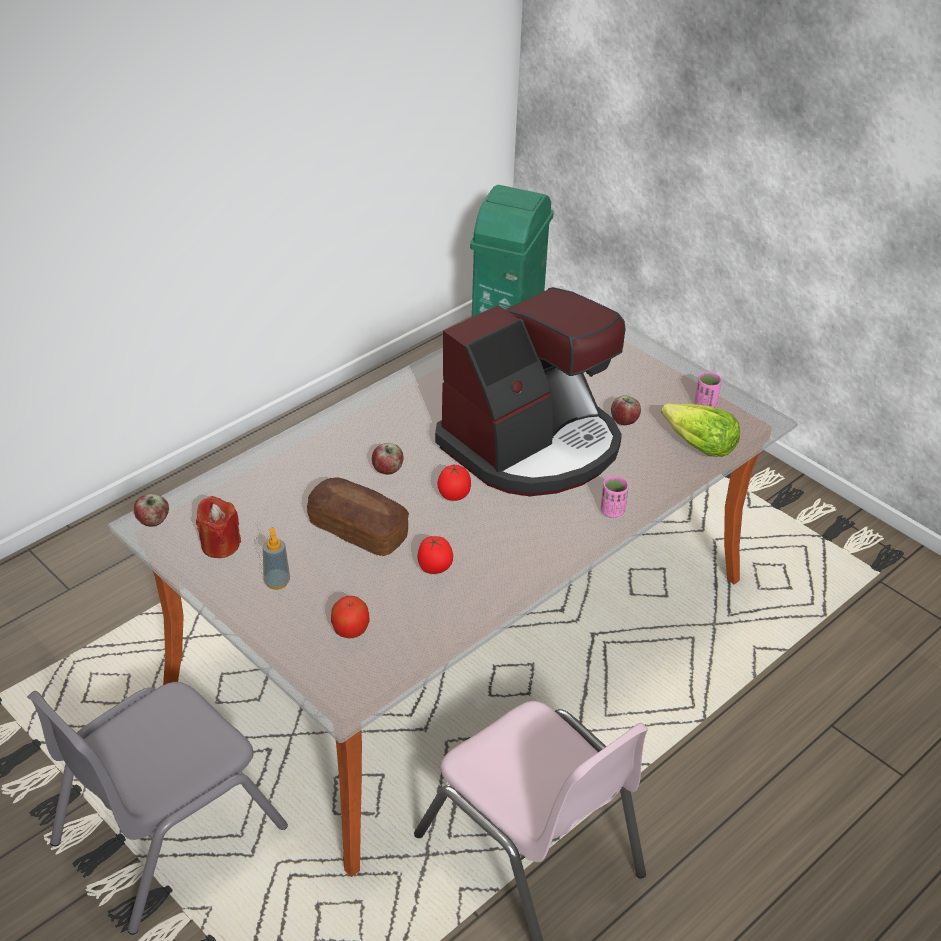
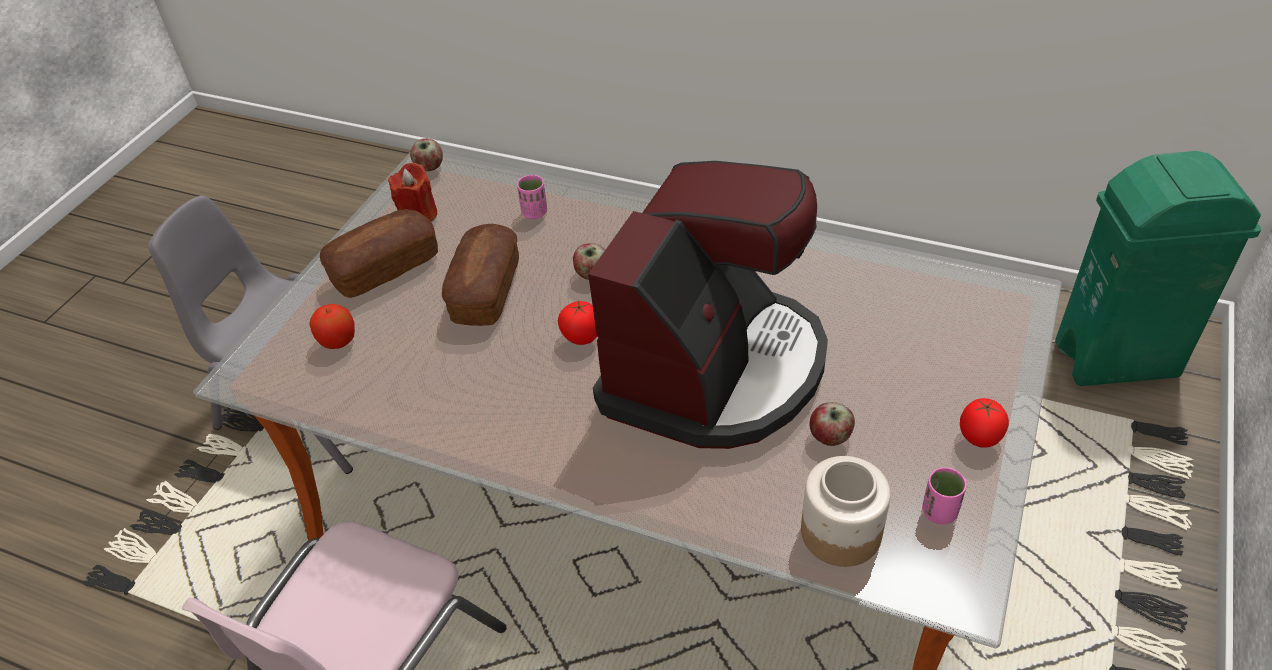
camera: 70 degrees right, 5 degrees up
soap dispenser [263,528,290,590] -> bread [320,209,438,298]
tomato [418,536,453,574] -> tomato moved to [960,398,1009,448]
coffee machine [435,287,626,496] -> coffee machine turned 90 degrees counterclockwise [588,161,828,449]
pink cup [601,476,629,517] -> pink cup moved to [517,175,547,219]
lettuce [661,403,740,457] -> jar [801,456,891,567]

